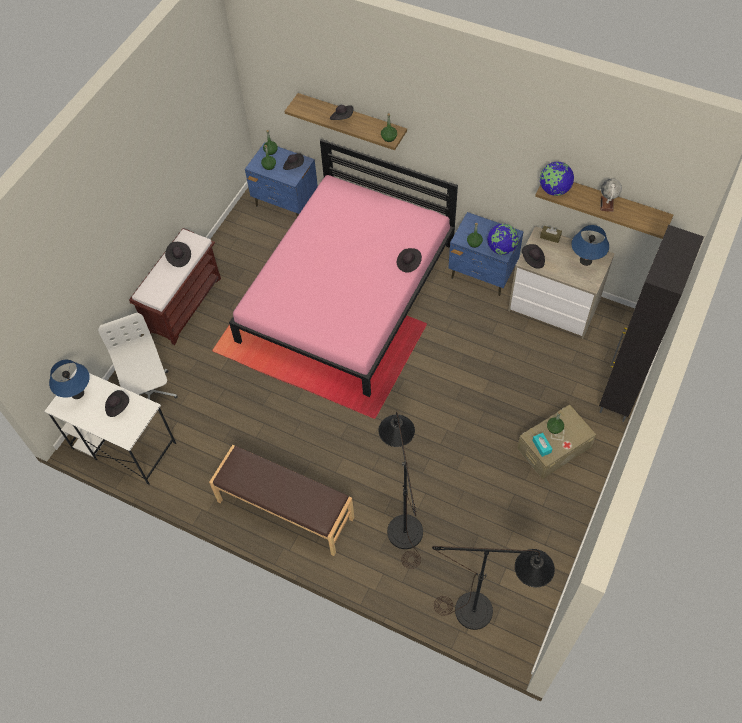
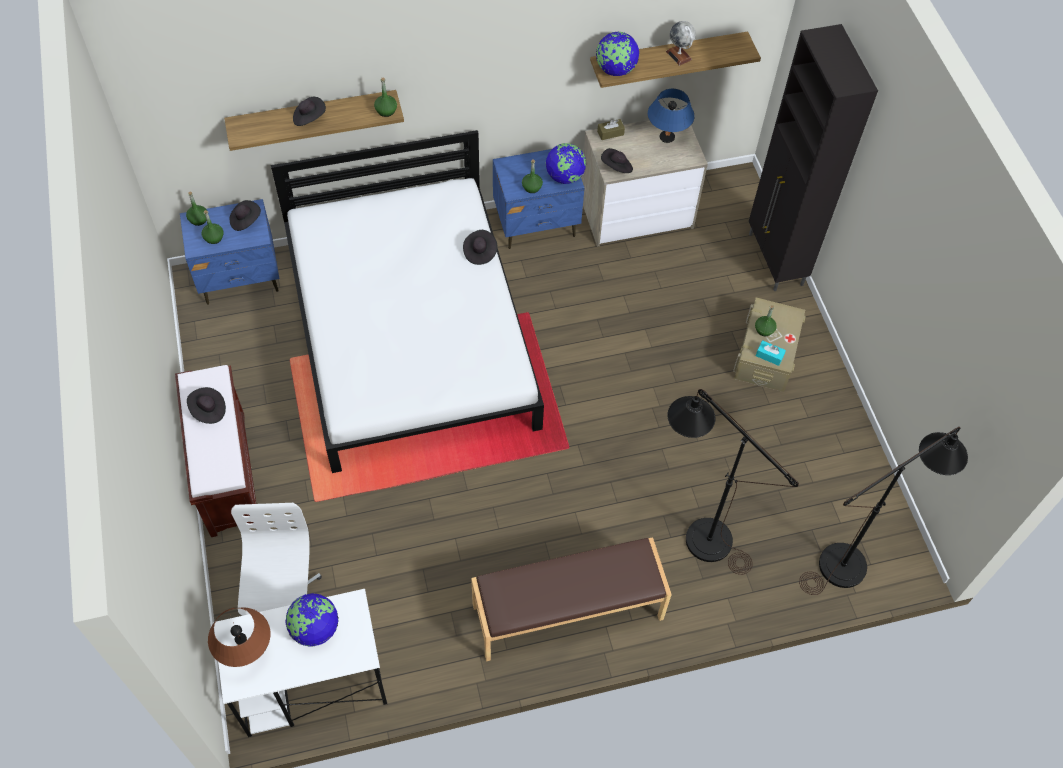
camera: 45 degrees left, 0 degrees up
blue table lamp [49,360,90,399] -> brown table lamp [208,607,270,667]
white office chair [98,313,178,400] -> white office chair turned 60 degrees clockwise [231,503,322,616]
black hat [105,390,129,417] -> globe [285,593,339,647]
pink bed [229,139,458,397] -> white bed [271,130,544,473]

